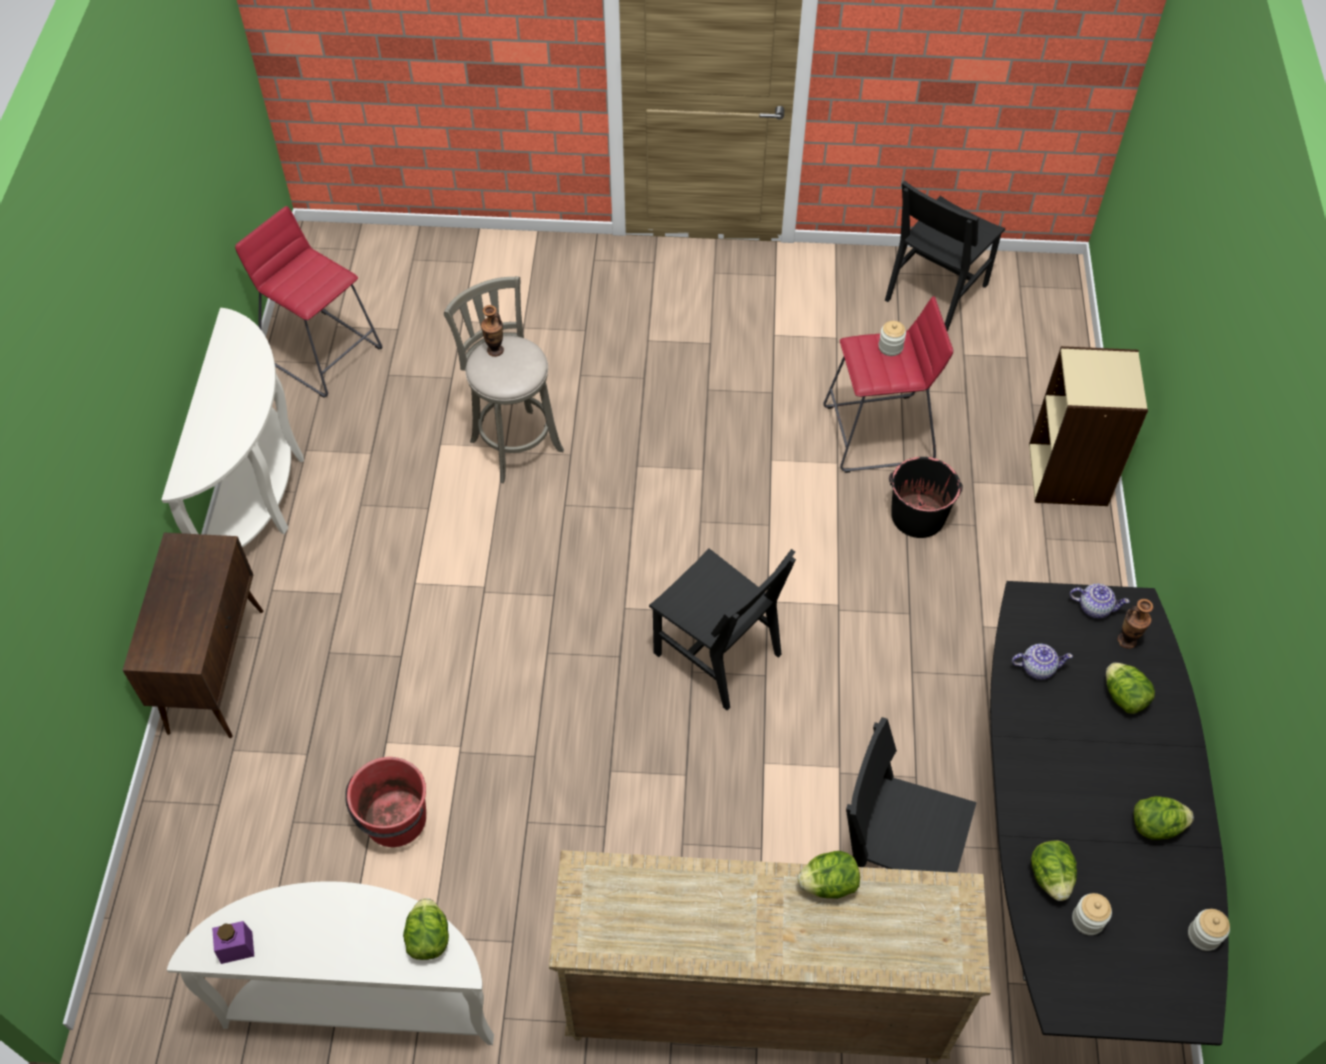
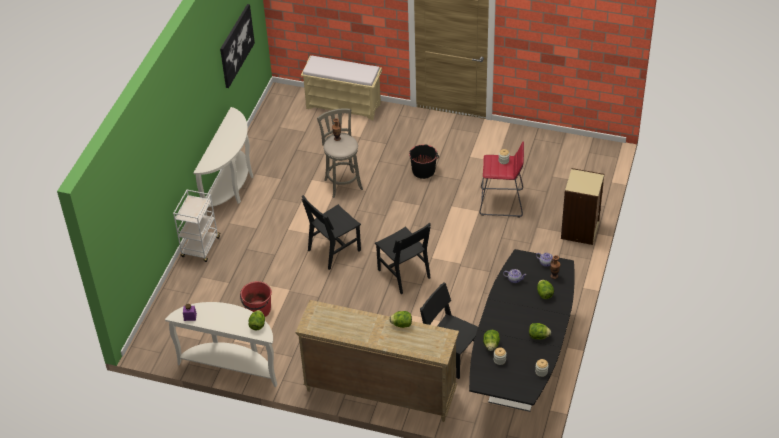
camera: 15 degrees right, 10 degrees down
brown cabinet [123,533,263,738] -> white cart [173,190,221,262]
red stool [235,206,382,398] -> none
black chair [885,181,1005,331] -> black chair moved to [302,195,361,270]
black bucket [889,457,963,538] -> black bucket moved to [409,144,439,179]
none -> picture [220,4,255,88]
none -> beige bench [301,55,382,120]

